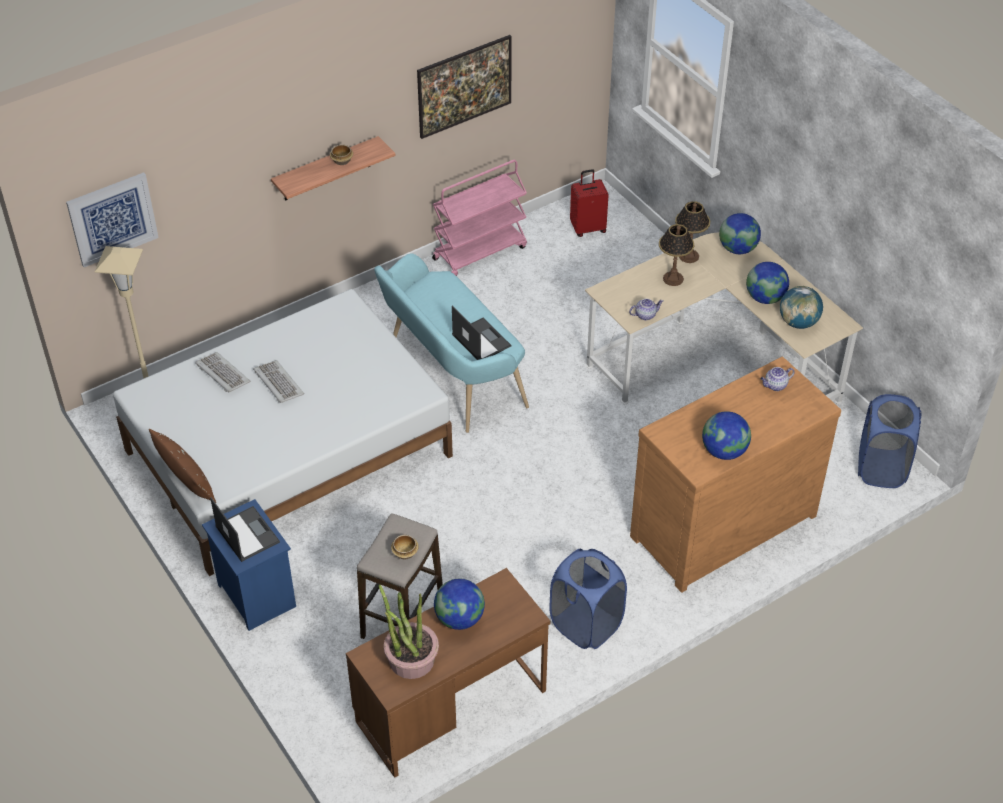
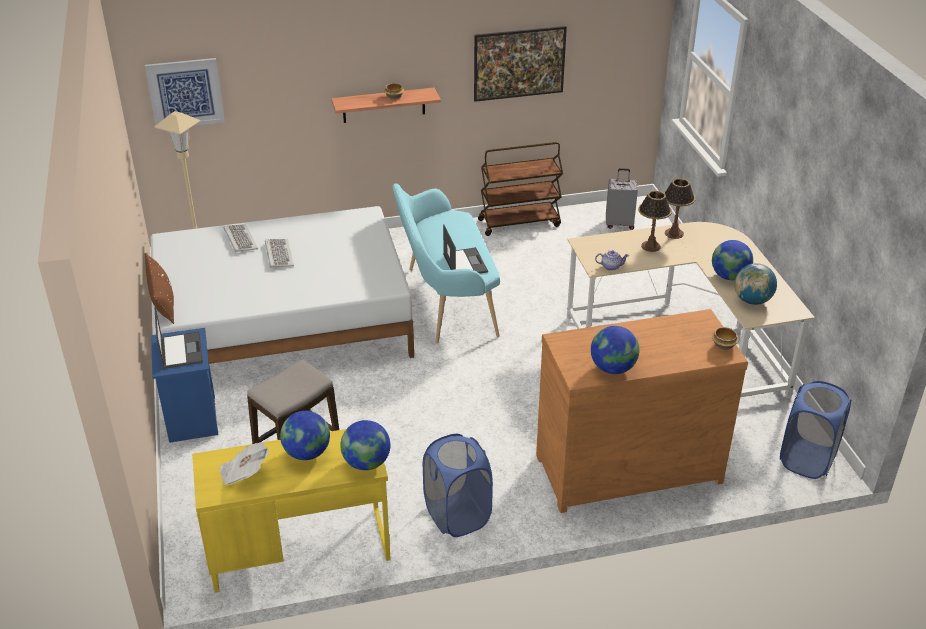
camera: 20 degrees right, 10 degrees down
brown desk [346,568,550,778] -> yellow desk [192,429,391,592]
potted plant [378,585,439,679] -> newspaper [219,442,269,486]
bowl [391,535,419,560] -> bowl moved to [712,327,739,350]
pink cart [432,160,527,276] -> brown cart [478,142,563,236]
red suitcase [570,169,609,237] -> grey suitcase [606,168,638,230]
globe [719,213,761,254] -> globe moved to [340,420,391,470]
teapot [760,367,795,391] -> none

